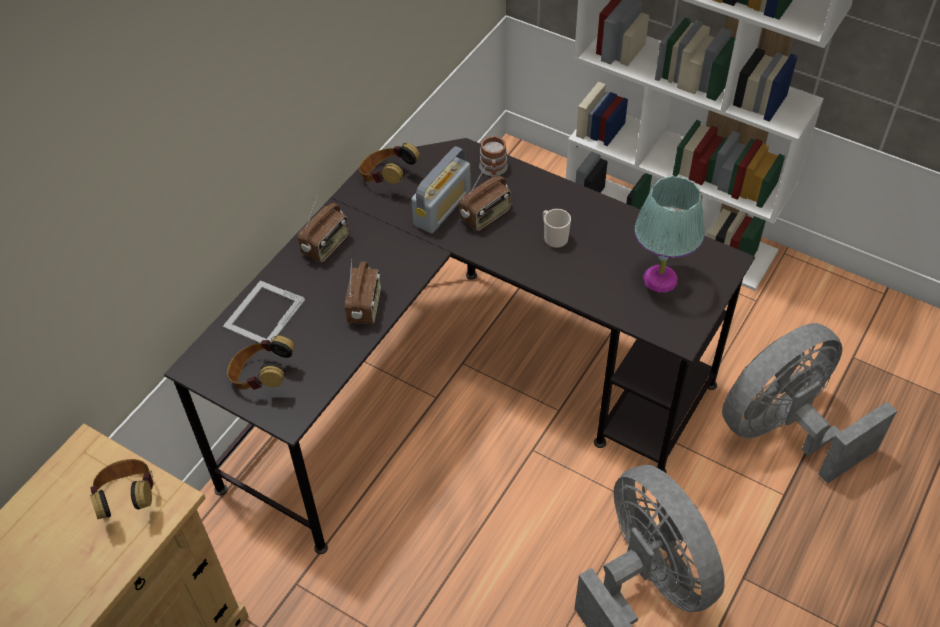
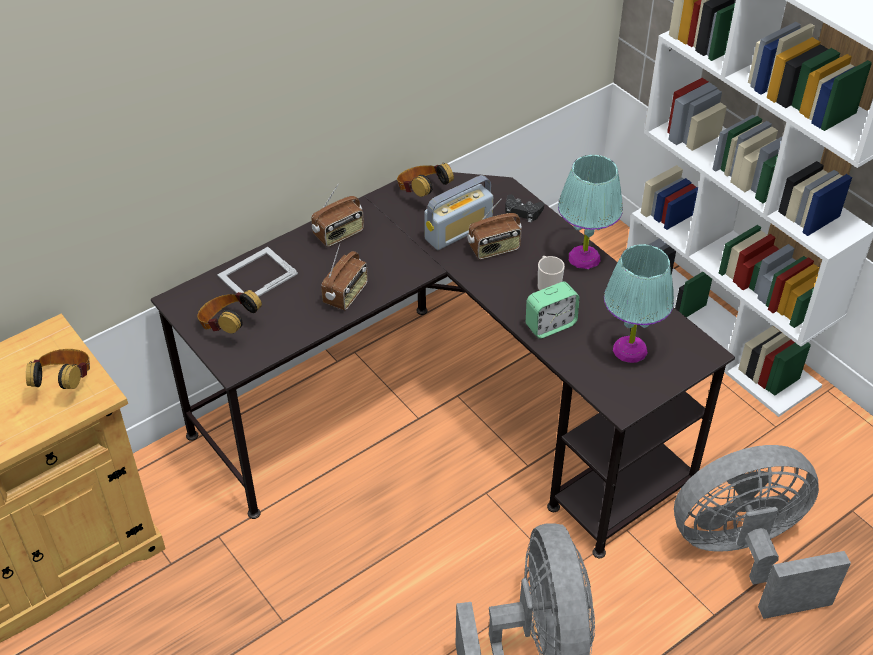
camera: 20 degrees right, 5 degrees down
mug [479,136,508,178] -> black game controller [505,195,544,223]
none -> alarm clock [526,282,580,339]
none -> turquoise table lamp [558,155,623,269]

